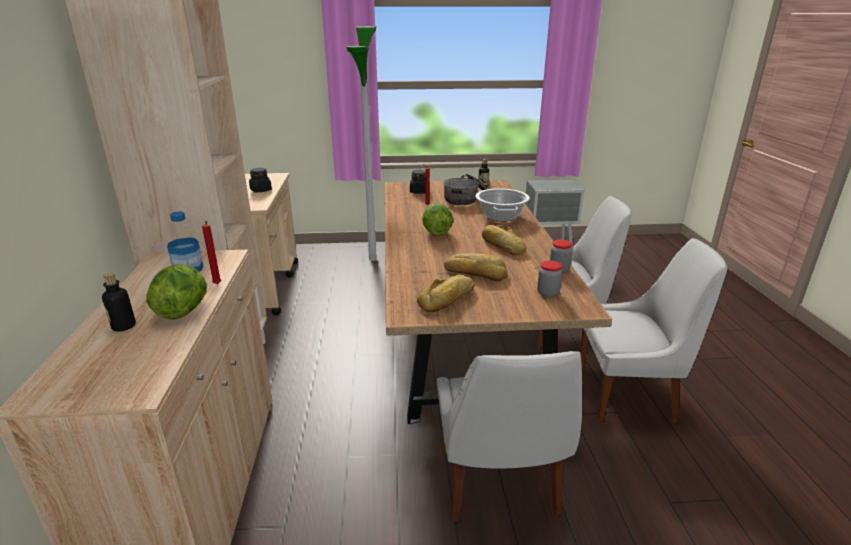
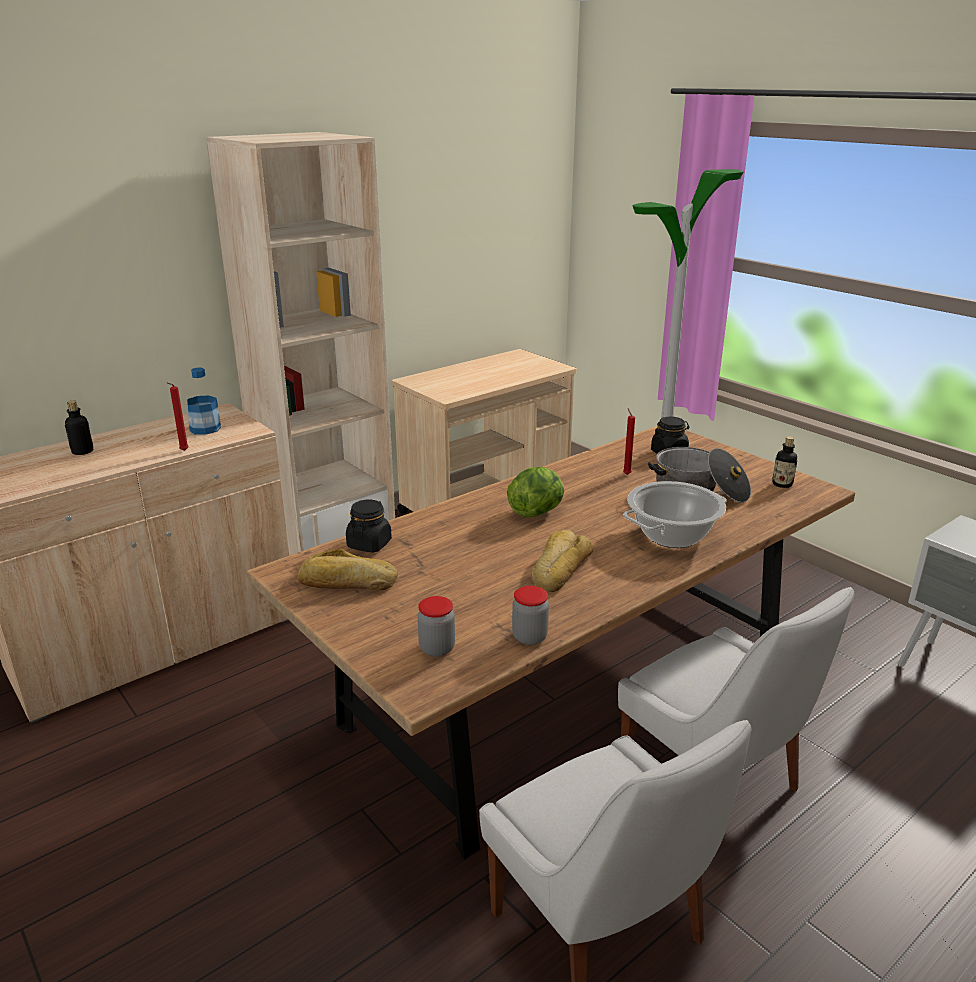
camera: 55 degrees right, 0 degrees up
lettuce [146,264,207,320] -> none
black jar [249,168,272,192] -> black jar moved to [346,499,392,553]
white chair [437,351,582,522] -> none
bread [444,253,508,281] -> none

